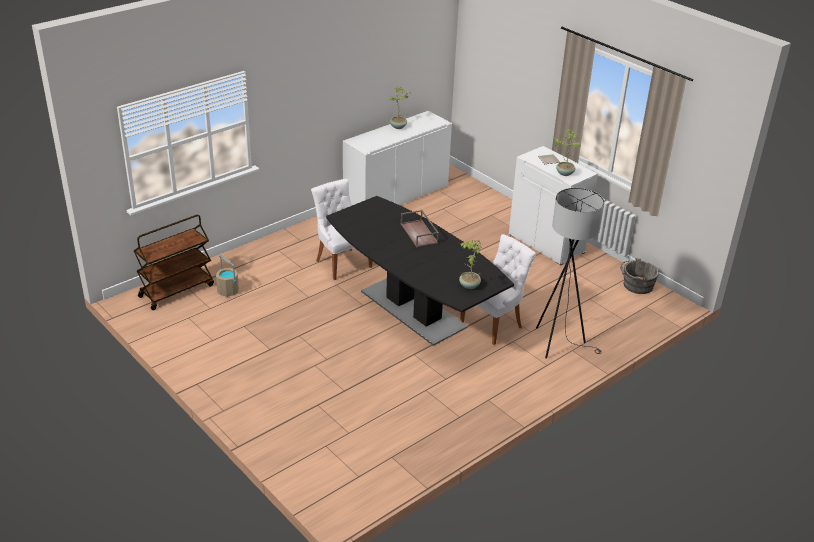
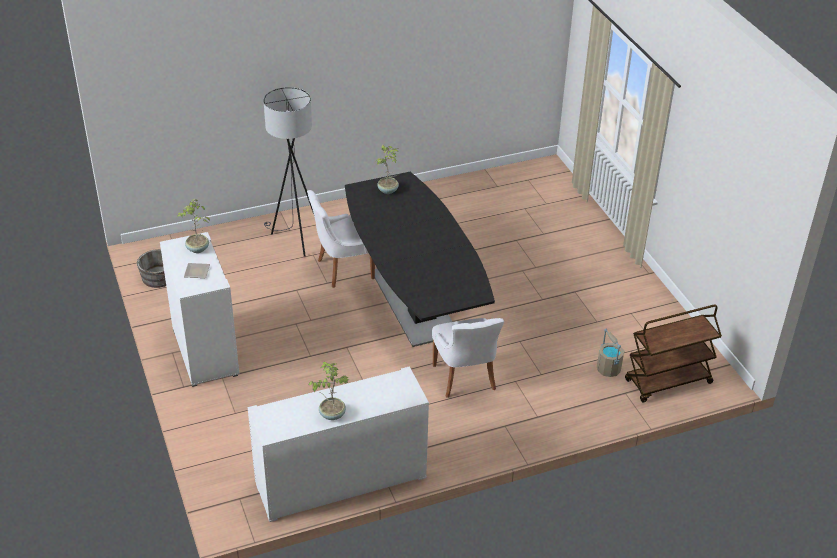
camera: 160 degrees left, 5 degrees up
brown tray [401,210,439,247] -> none

